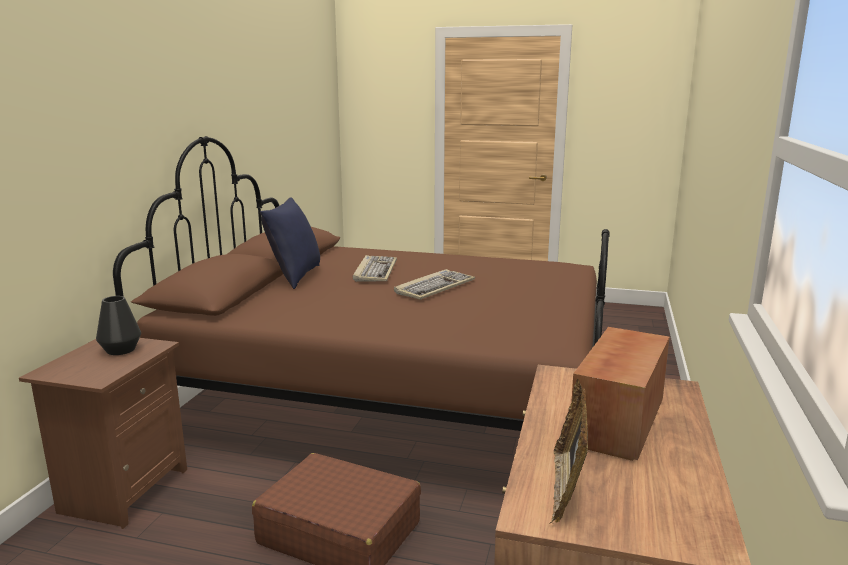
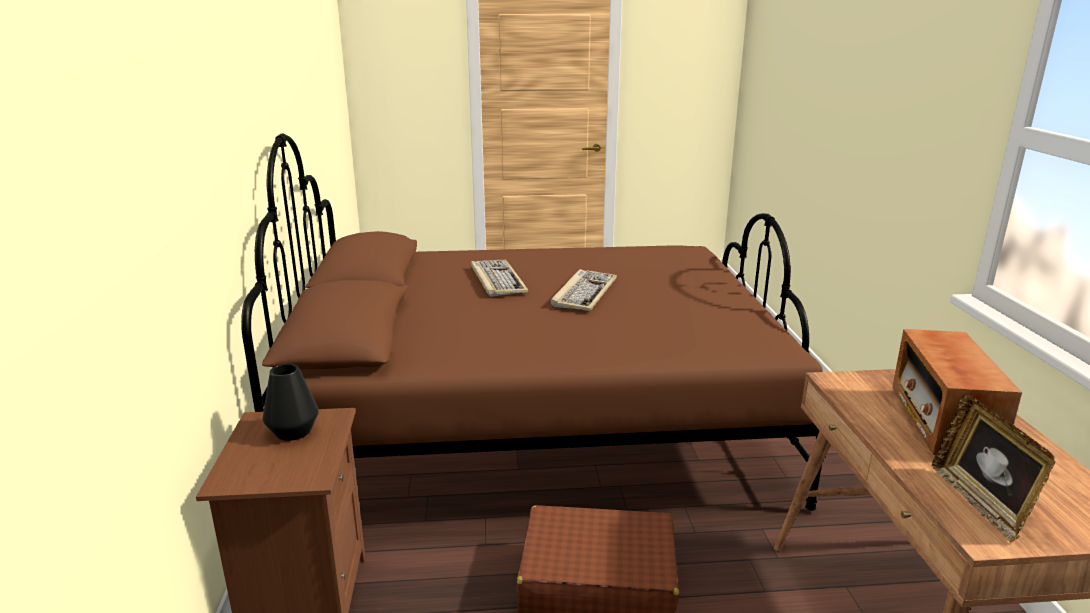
camera: 20 degrees left, 5 degrees up
blue pillow [260,197,320,289] -> none

